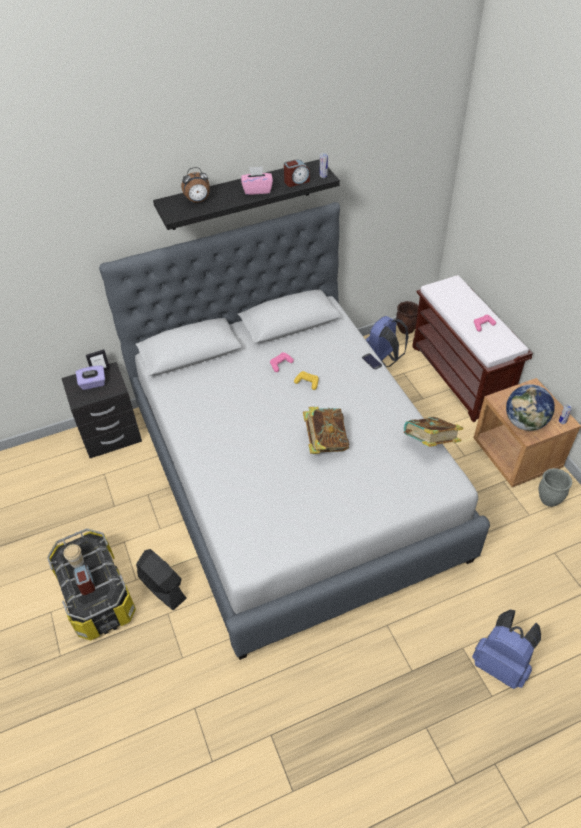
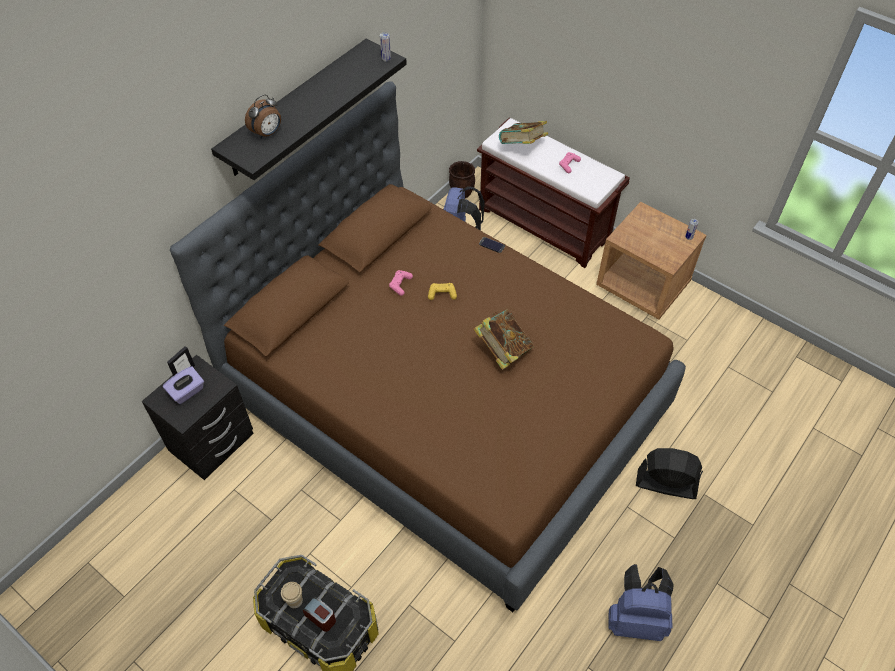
camera: 30 degrees left, 5 degrees up
grey bed [99,202,490,660] -> brown bed [170,81,686,612]
black fan [136,549,187,610] -> black fan moved to [636,448,703,499]
pink tissue box [241,167,273,195] -> none
alarm clock [284,159,310,187] -> none
book [404,417,464,447] -> book moved to [499,121,548,144]
blue backpack [472,609,541,689] -> blue backpack moved to [608,564,674,641]
globe [506,384,555,431] -> none
grey planter [539,468,572,507] -> none

